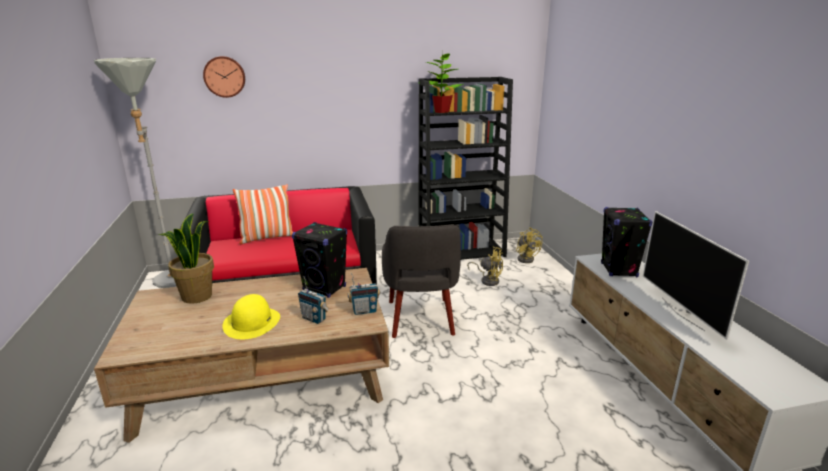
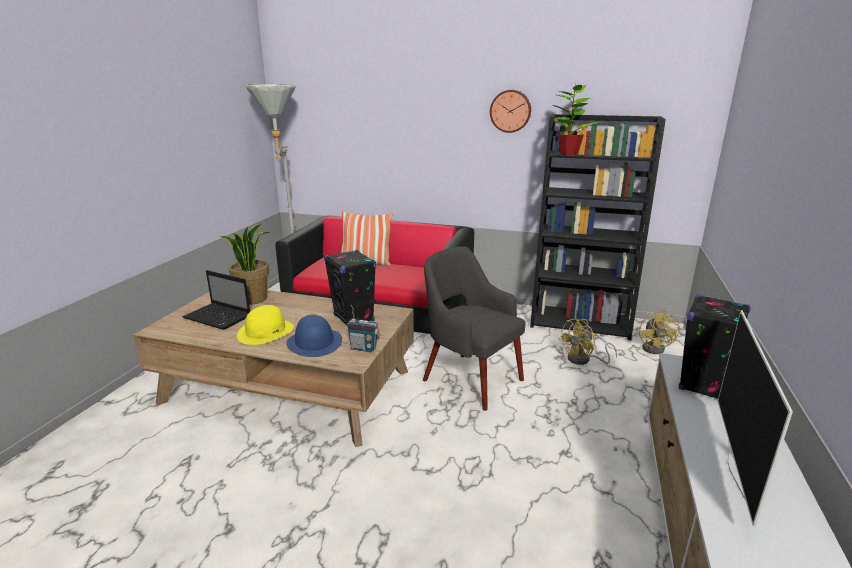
camera: 30 degrees right, 0 degrees up
wall clock [203,56,245,98] -> wall clock moved to [490,90,531,133]
radio [298,277,329,324] -> blue hat [286,315,342,357]
grey armchair [382,224,461,338] -> grey armchair turned 105 degrees clockwise [423,246,526,411]
yellow fan [467,247,503,286] -> yellow fan turned 90 degrees clockwise [559,319,617,365]
none -> laptop [182,270,250,330]

